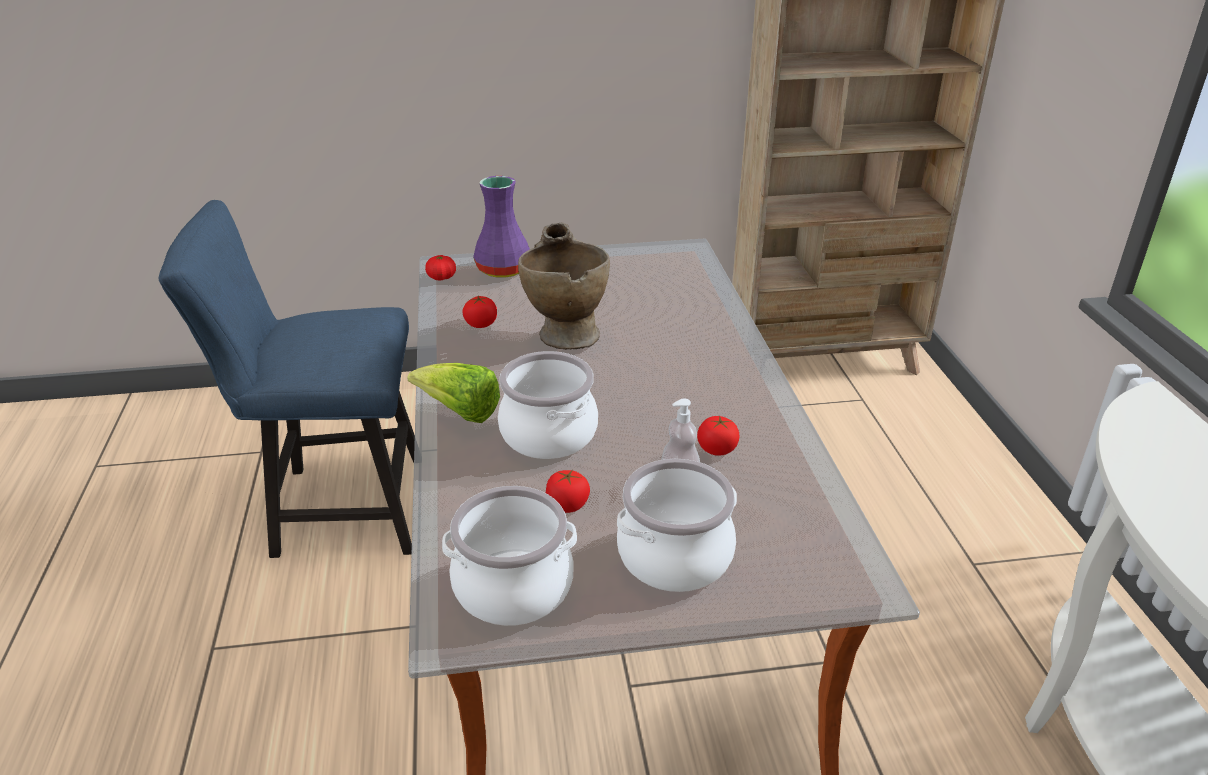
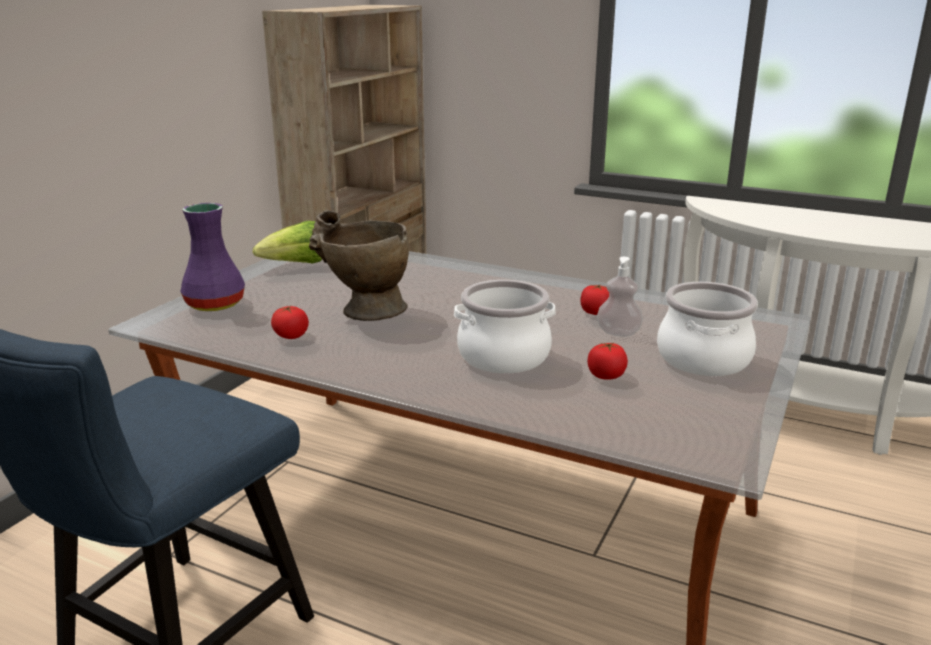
camera: 55 degrees left, 10 degrees down
lettuce [407,363,500,423] -> lettuce moved to [253,221,322,263]
tomato [425,255,456,281] -> none
cooking pot [442,486,577,626] -> none

